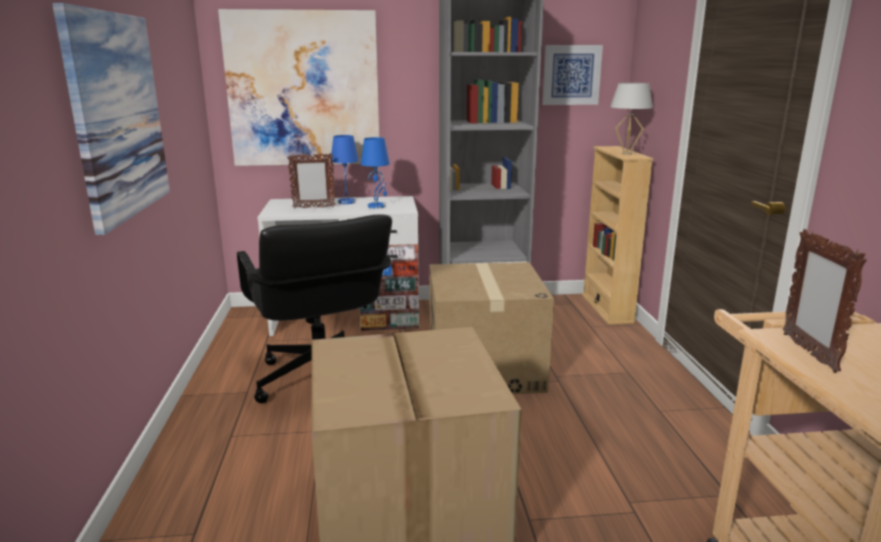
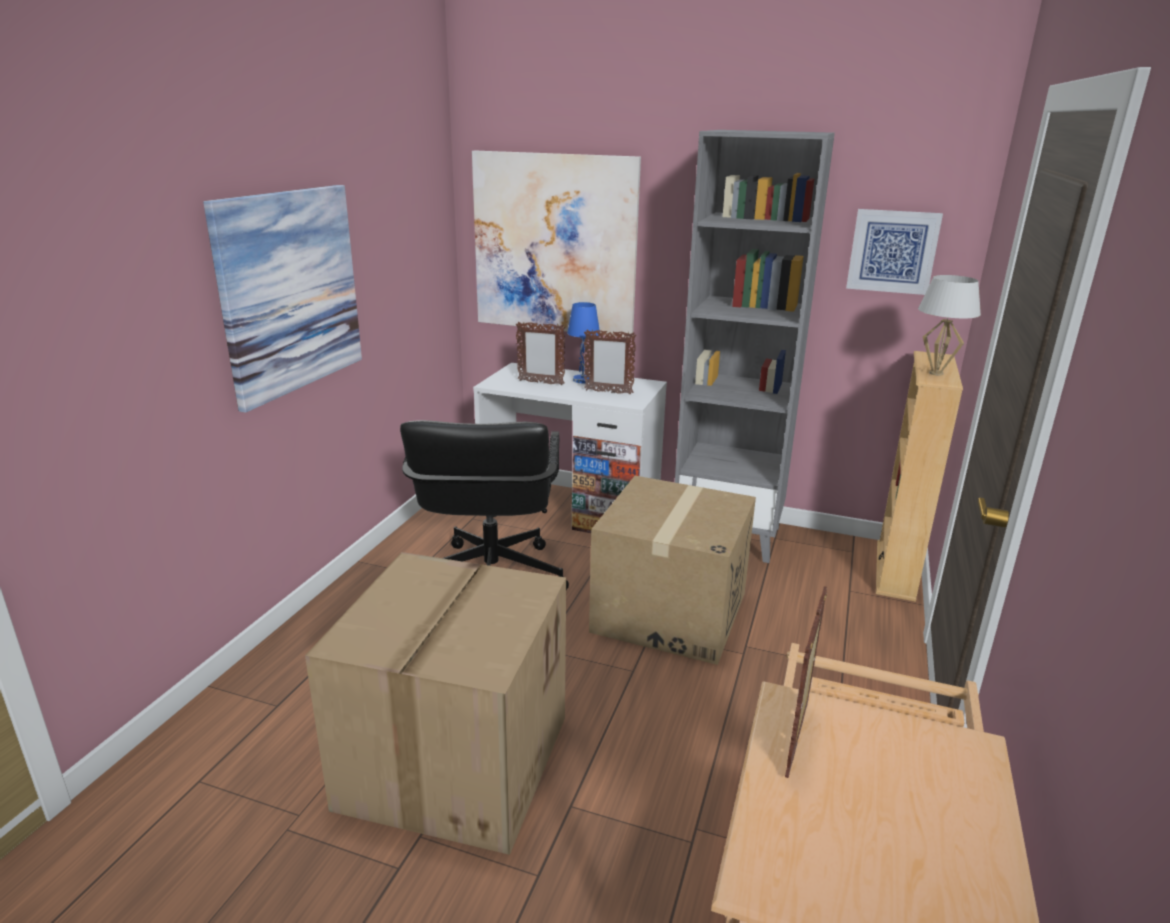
camera: 25 degrees right, 5 degrees up
blue table lamp [361,137,390,209] -> picture frame [584,329,636,395]

